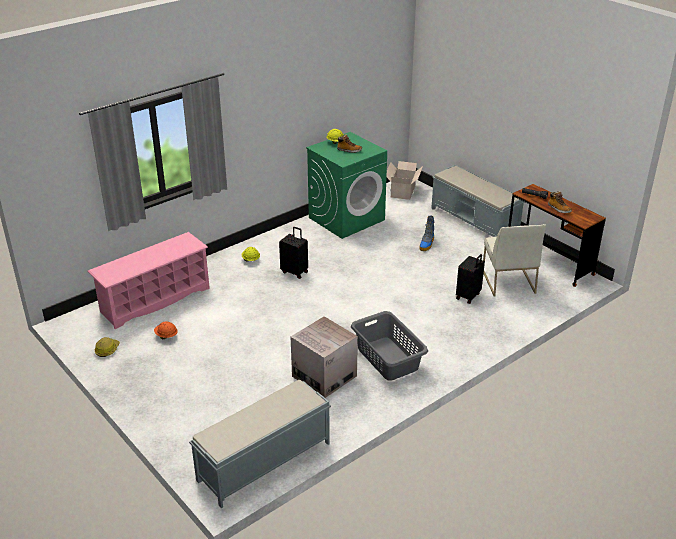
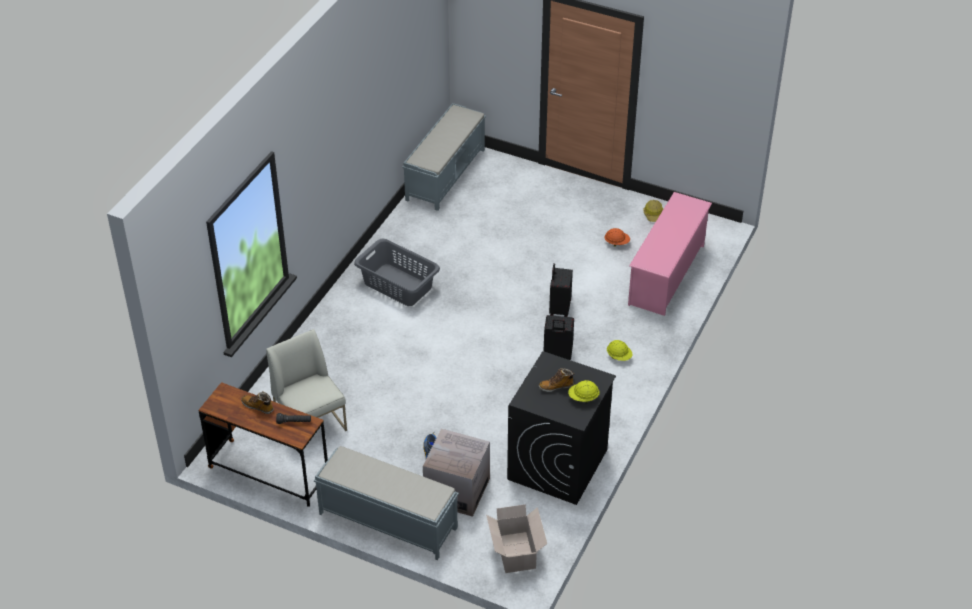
camera: 155 degrees right, 10 degrees up
cardboard box [291,316,358,398] -> cardboard box moved to [423,429,490,517]
green washing machine [306,132,387,239] -> black washing machine [507,351,616,505]
black suitcase [456,254,485,304] -> black suitcase moved to [549,263,573,317]

